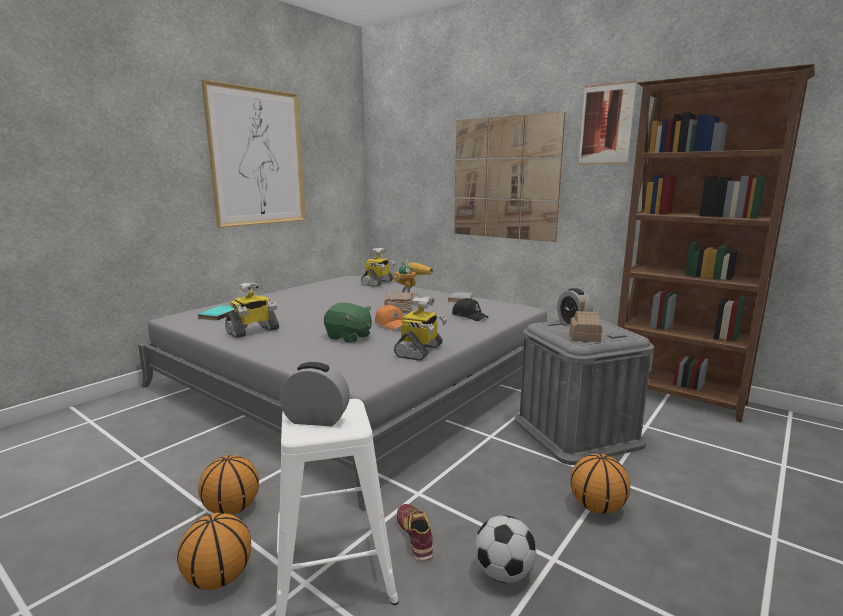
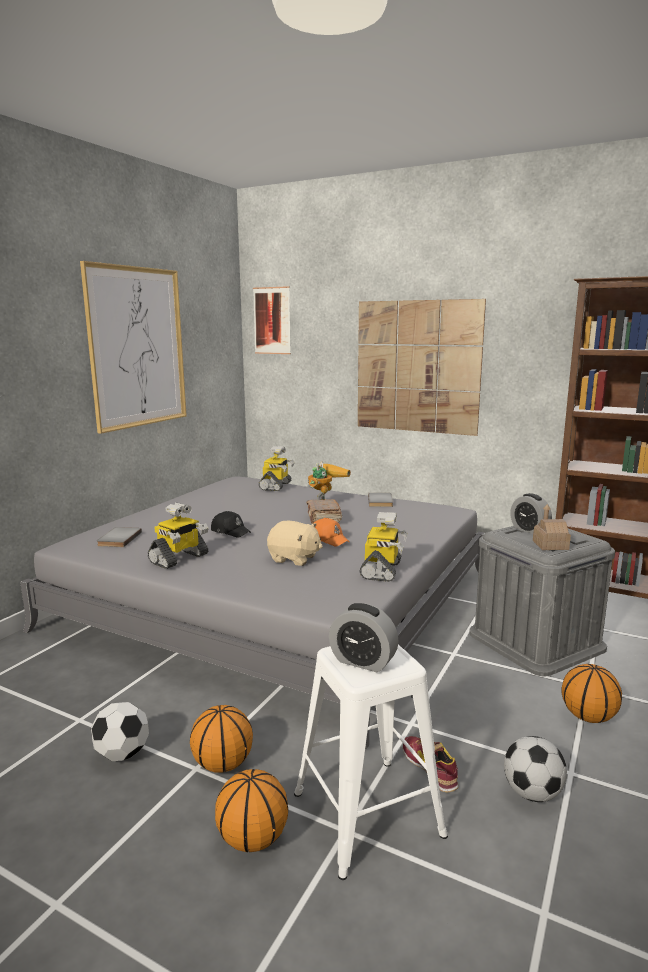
camera: 10 degrees left, 0 degrees up
turquoise book [197,305,234,321] -> grey book [97,527,142,547]
alarm clock [280,362,350,426] -> alarm clock turned 150 degrees counterclockwise [329,603,399,672]
green plush toy [324,303,372,343] -> beige plush toy [267,521,323,566]
black cap [452,298,488,321] -> black cap moved to [211,511,251,538]
picture [579,81,636,164] -> picture moved to [253,286,291,354]
none -> football [91,702,149,761]

